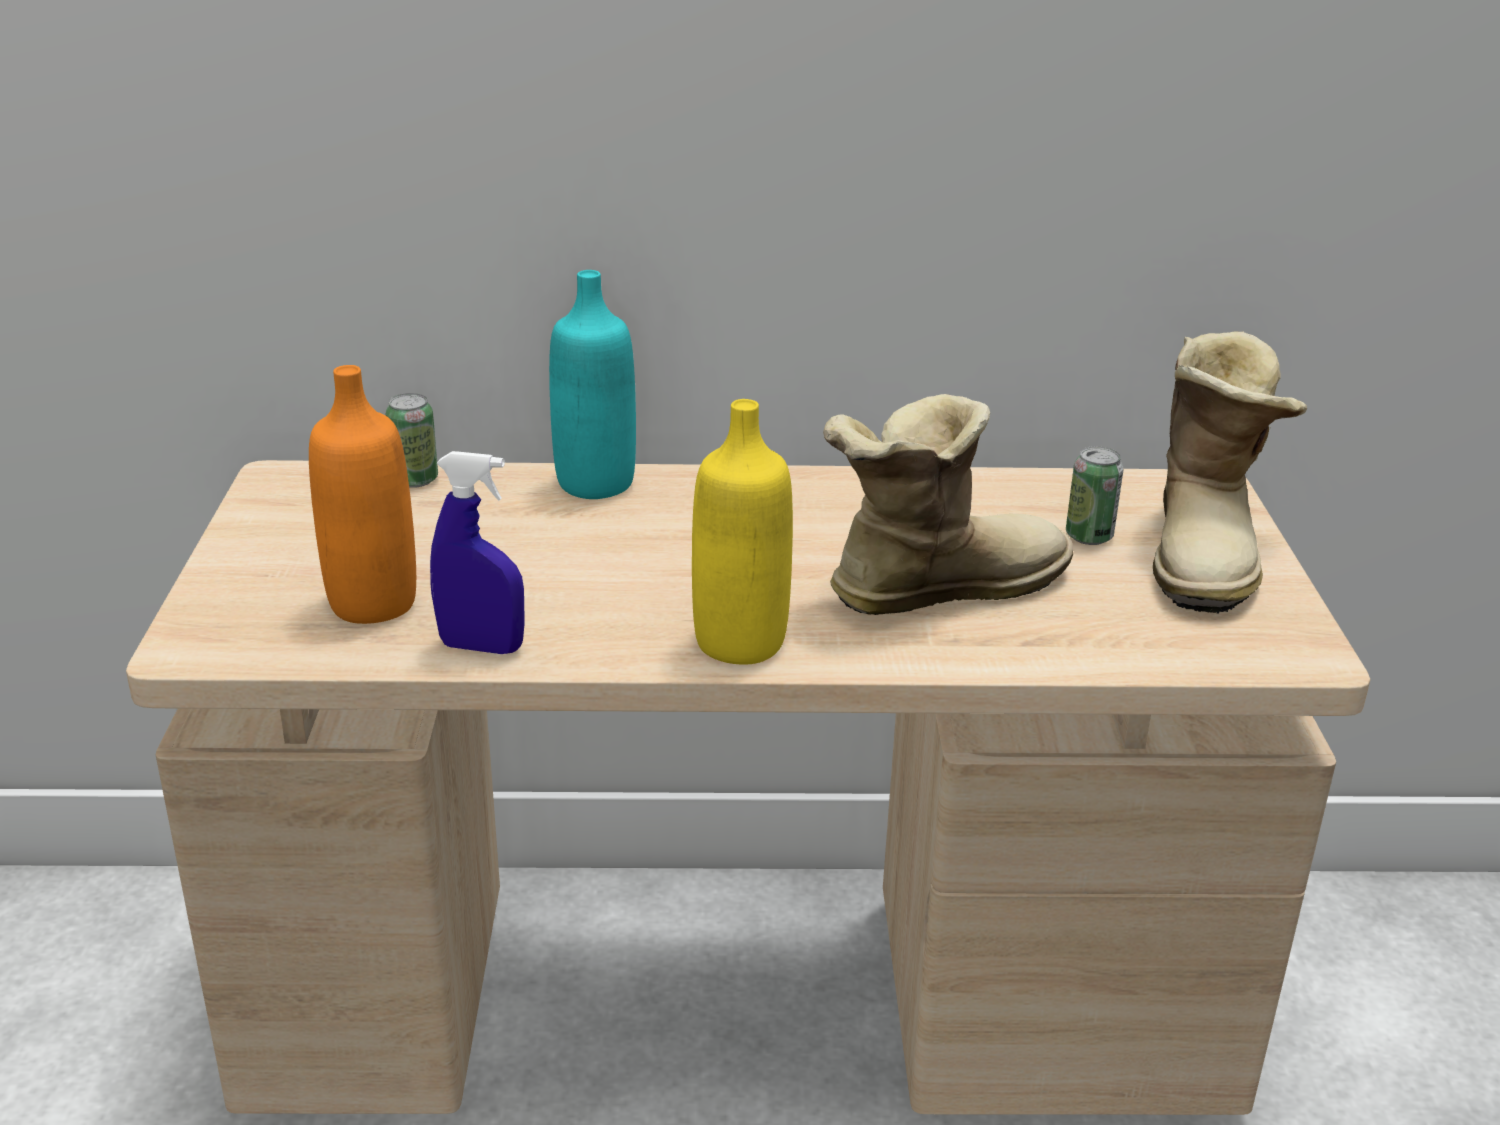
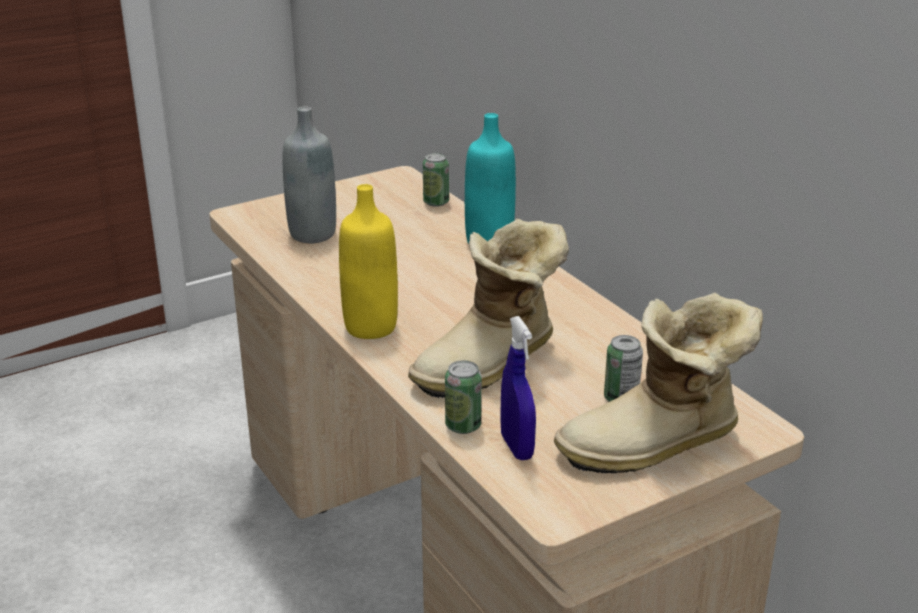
camera: 60 degrees right, 0 degrees up
orange bottle [309,365,416,624] -> grey bottle [282,106,336,243]
blue spray bottle [430,451,525,654] -> blue spray bottle moved to [501,316,536,460]
boot [823,394,1073,615] -> boot turned 105 degrees clockwise [408,219,569,398]
none -> can [445,360,482,434]

